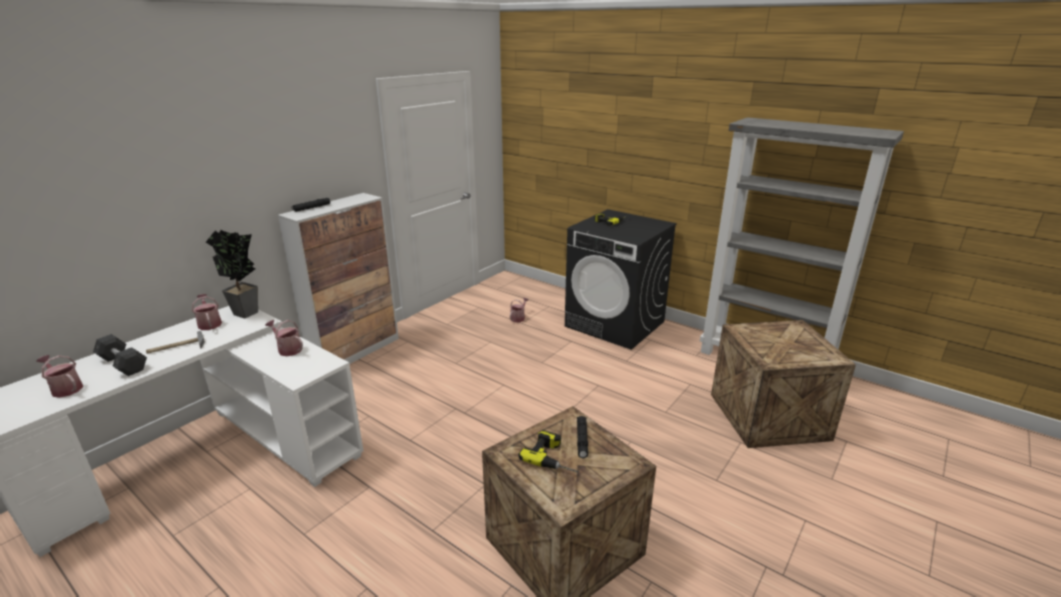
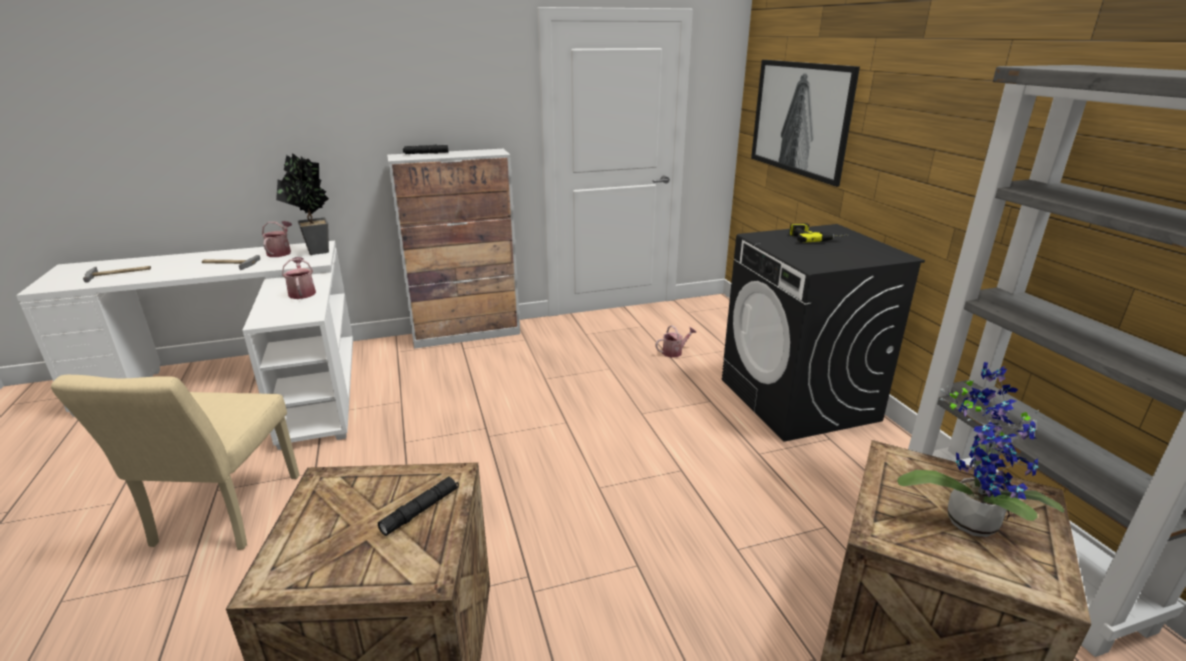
camera: 35 degrees right, 0 degrees up
watering can [37,355,83,398] -> hammer [83,266,151,283]
grey dumbbell [93,334,147,376] -> none
power drill [518,430,578,473] -> none
none -> beige chair [51,375,300,550]
none -> picture [751,60,860,187]
none -> potted plant [897,362,1064,537]

